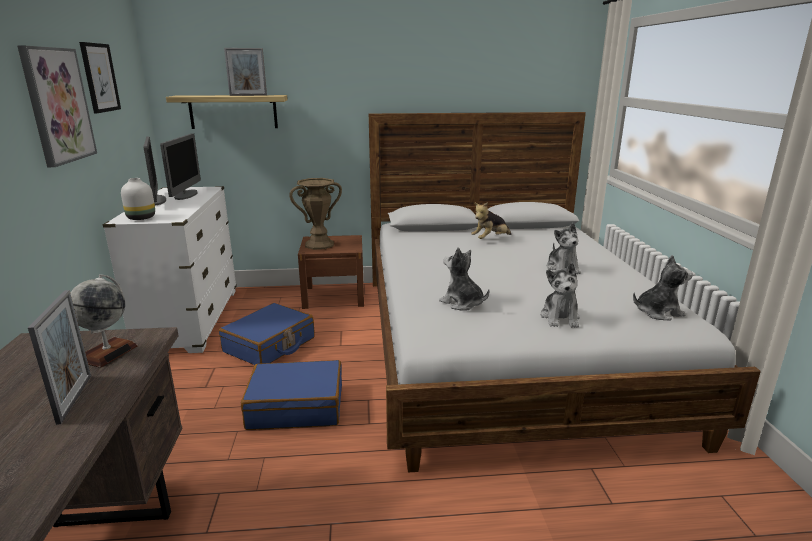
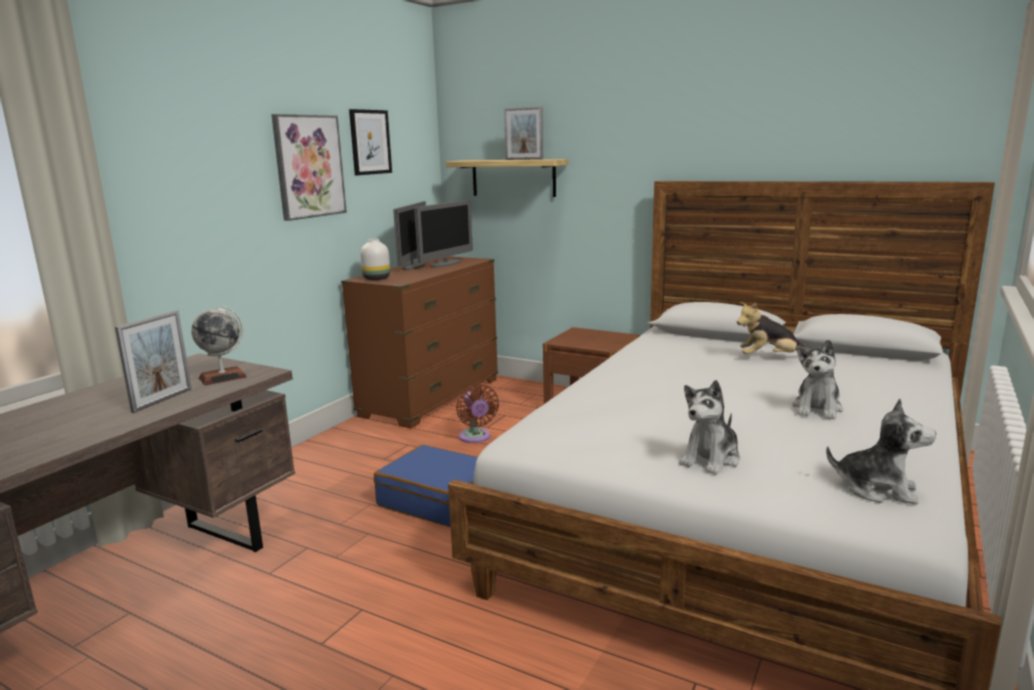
camera: 35 degrees right, 5 degrees down
white dresser [103,186,237,353] -> brown dresser [341,256,498,428]
blue suitcase [219,303,315,365] -> brown fan [456,384,499,443]
brown vase [289,178,342,250] -> none
plush toy [439,247,490,311] -> none

